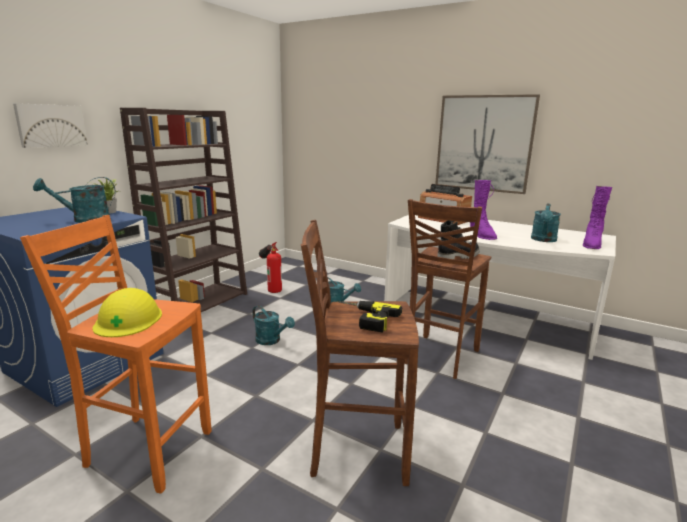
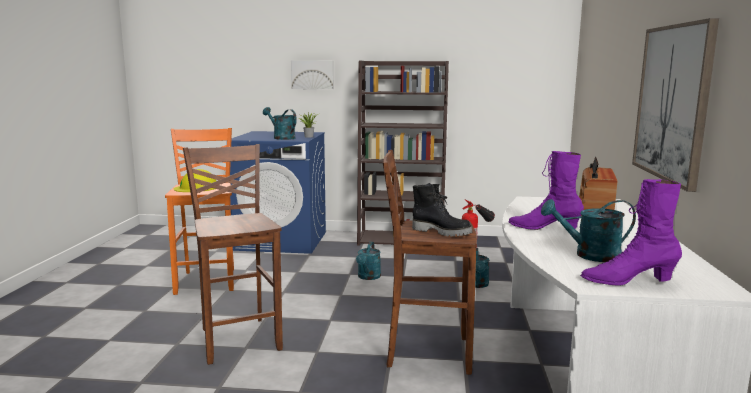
camera: 65 degrees right, 5 degrees down
power drill [338,301,402,332] -> none
purple boot [470,180,497,240] -> purple boot turned 60 degrees clockwise [508,151,584,230]

